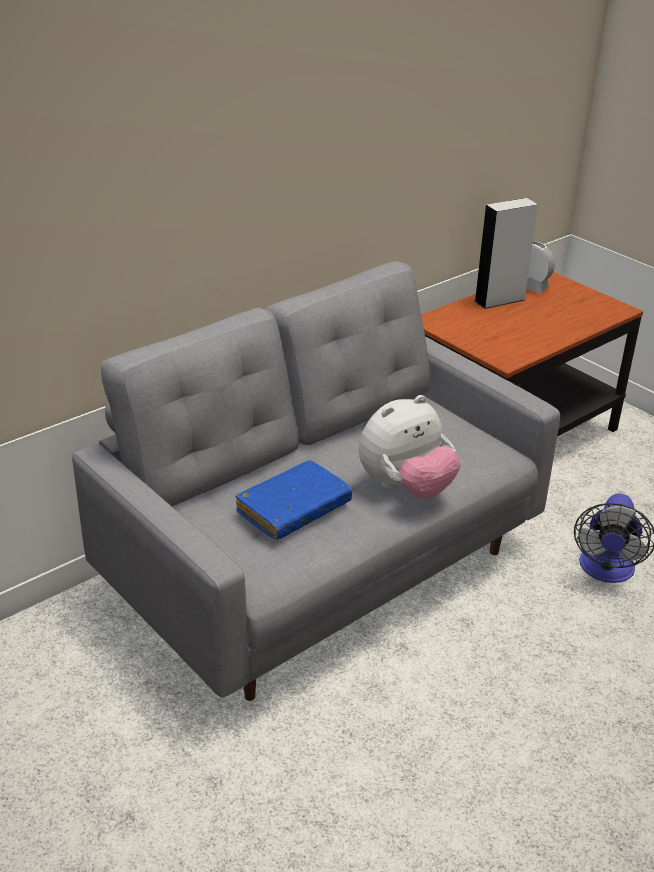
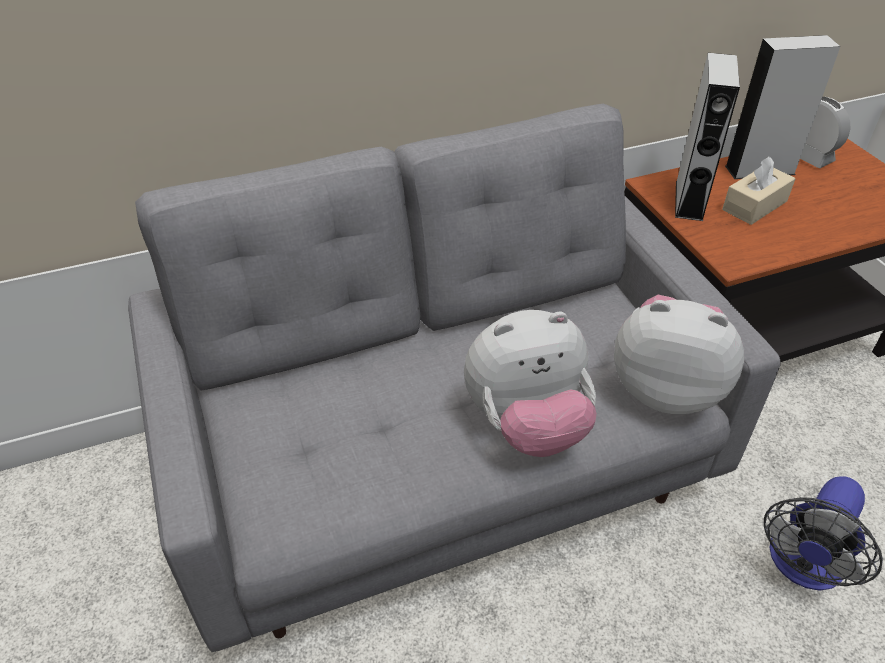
camera: 20 degrees right, 10 degrees up
blue book [235,460,352,540] -> none
none -> plush toy [614,295,744,414]
none -> grey speaker [675,53,740,221]
none -> beige tissue box [722,156,795,225]

